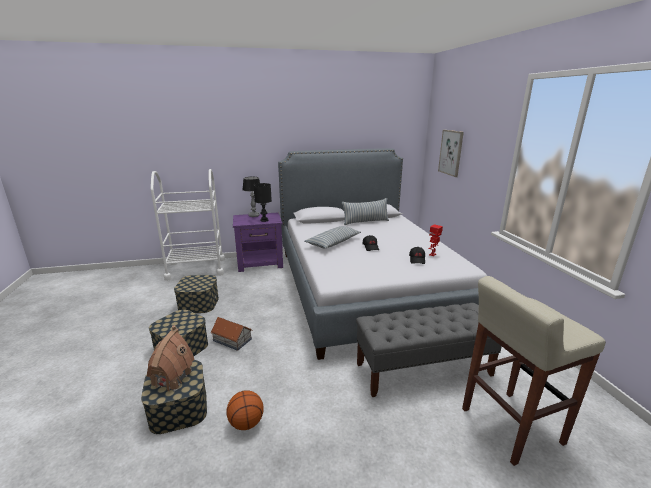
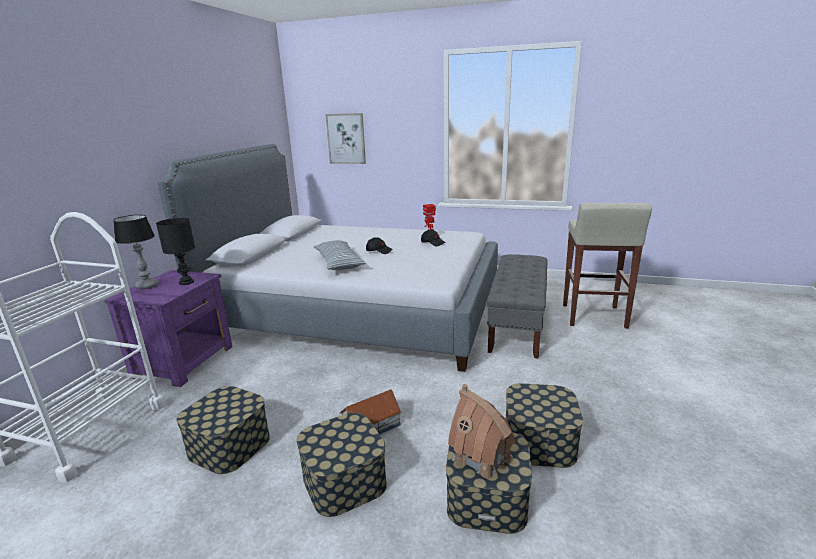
camera: 60 degrees left, 0 degrees up
basketball [227,390,264,430] -> storage box [506,383,583,468]
pillow [342,198,389,225] -> none

